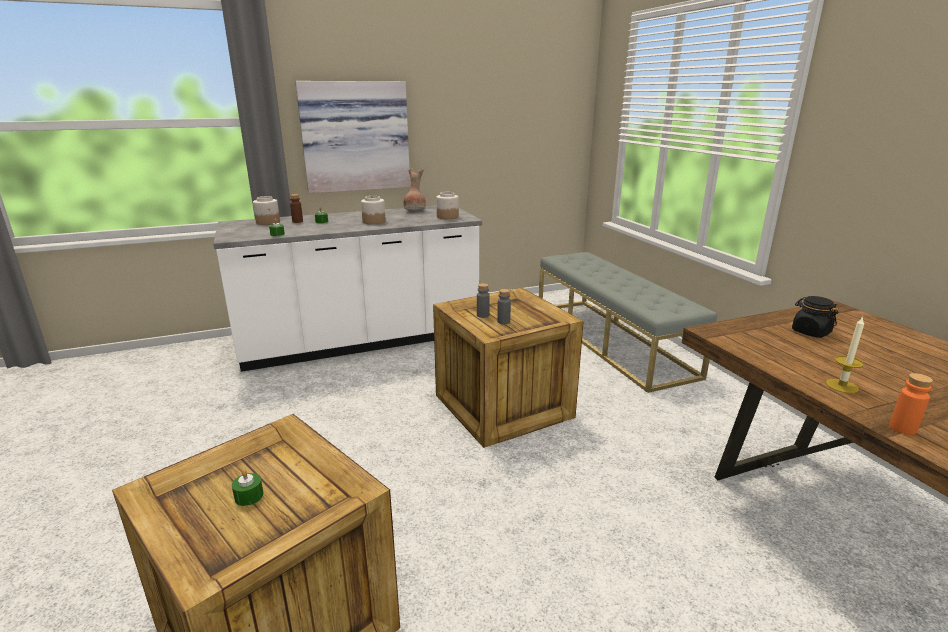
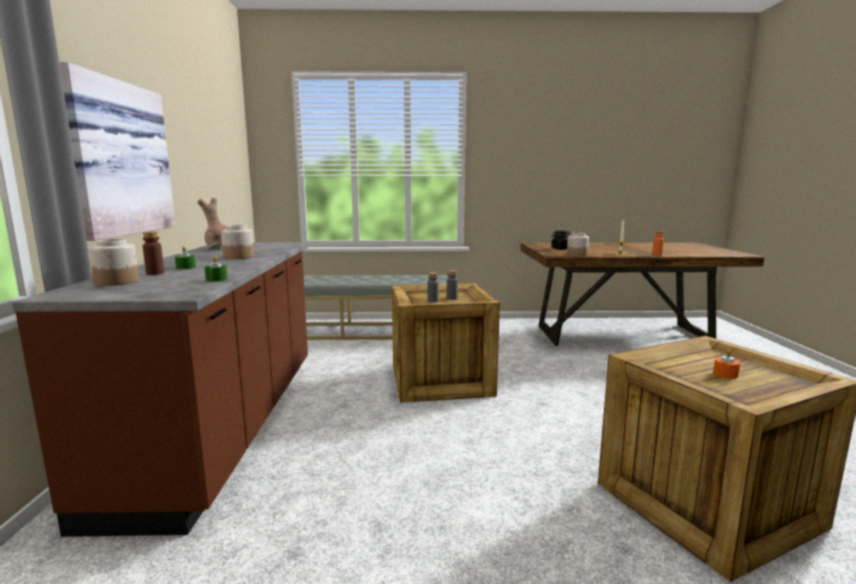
camera: 70 degrees left, 10 degrees down
white counter [213,206,482,372] -> brown counter [12,242,308,537]
green candle [232,470,264,506] -> orange candle [713,350,740,379]
jar [436,192,459,219] -> jar moved to [567,233,589,257]

